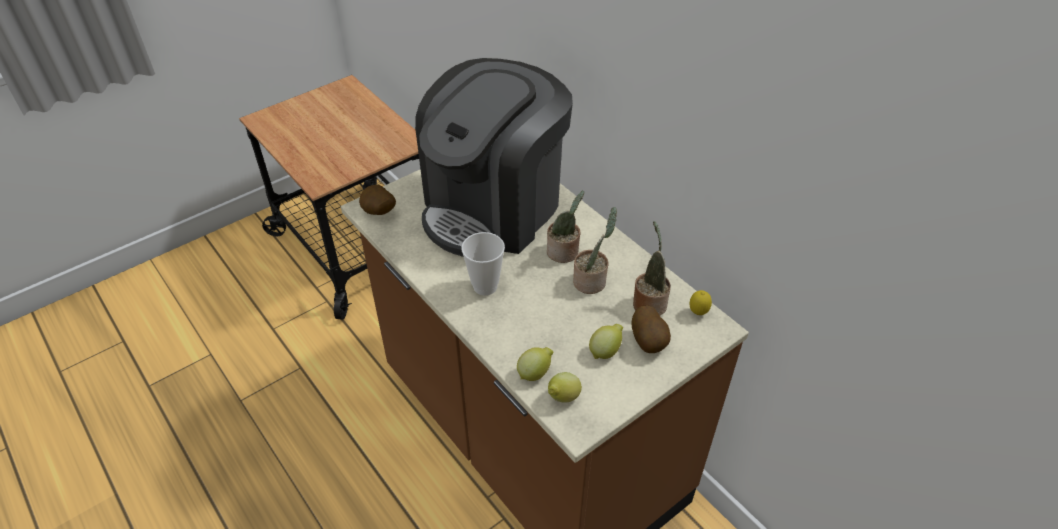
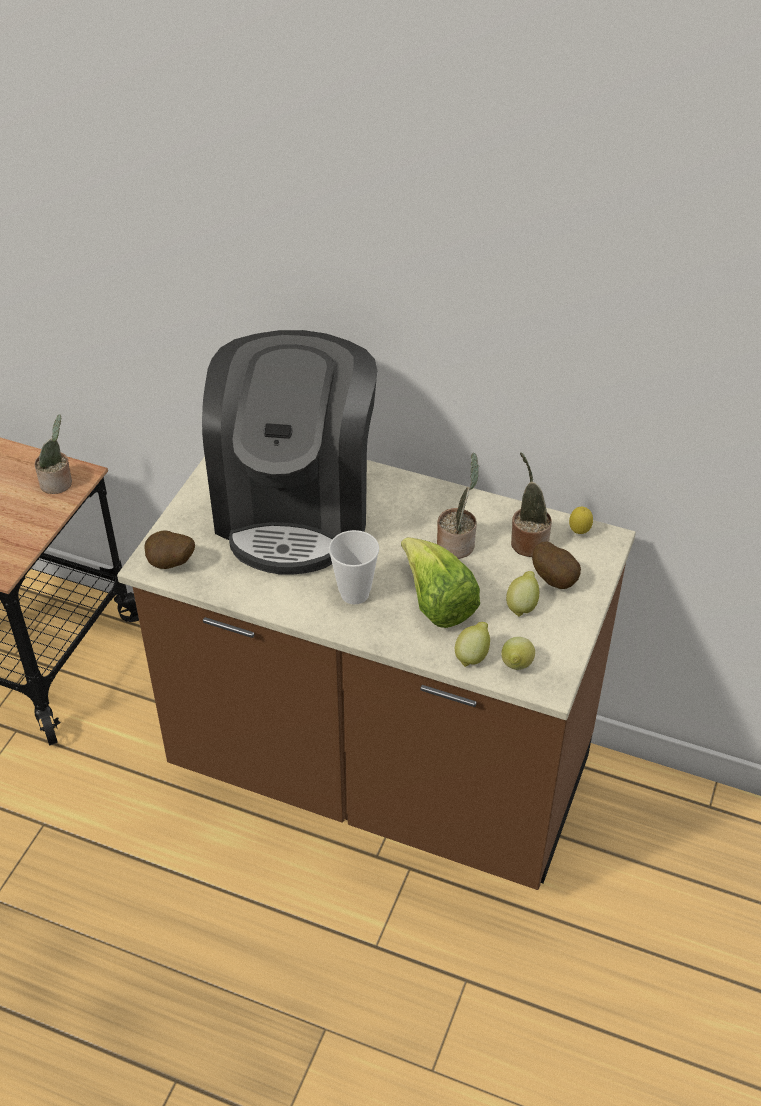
camera: 30 degrees left, 0 degrees up
potted plant [547,191,584,263] -> potted plant moved to [34,414,72,494]
none -> lettuce [401,537,480,628]

